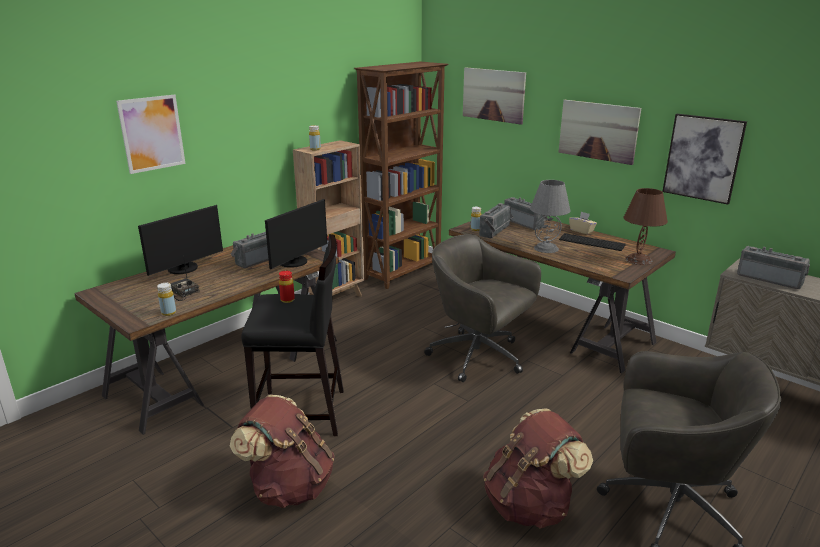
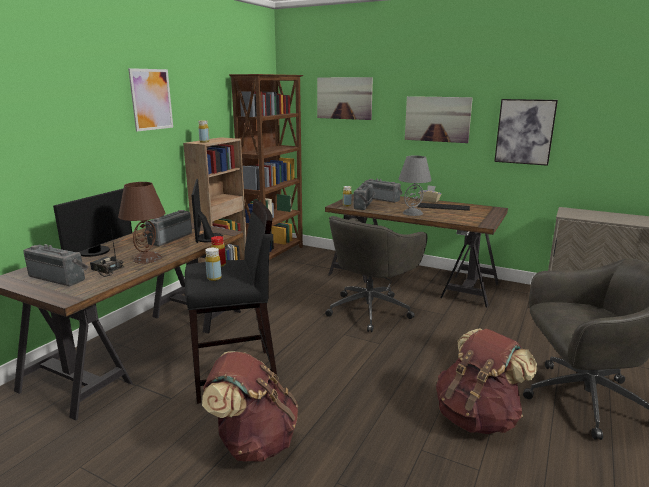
camera: 15 degrees left, 5 degrees down
picture [116,95,186,174] -> picture moved to [128,68,173,132]
yellow bottle [157,283,176,316] -> yellow bottle moved to [205,247,221,281]
monitor [265,199,327,269] -> monitor turned 150 degrees clockwise [191,179,223,243]
grey office chair [424,234,541,382] -> grey office chair turned 75 degrees counterclockwise [325,216,427,332]
brown table lamp [624,188,668,265] -> brown table lamp moved to [118,182,165,263]
radio [737,246,810,289] -> radio moved to [24,244,89,286]

